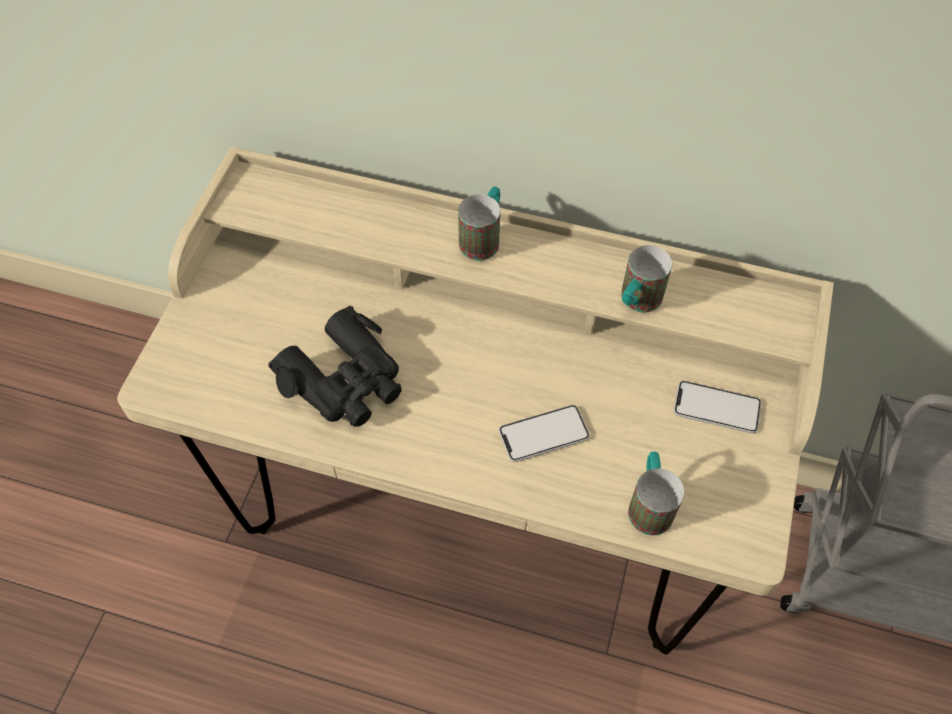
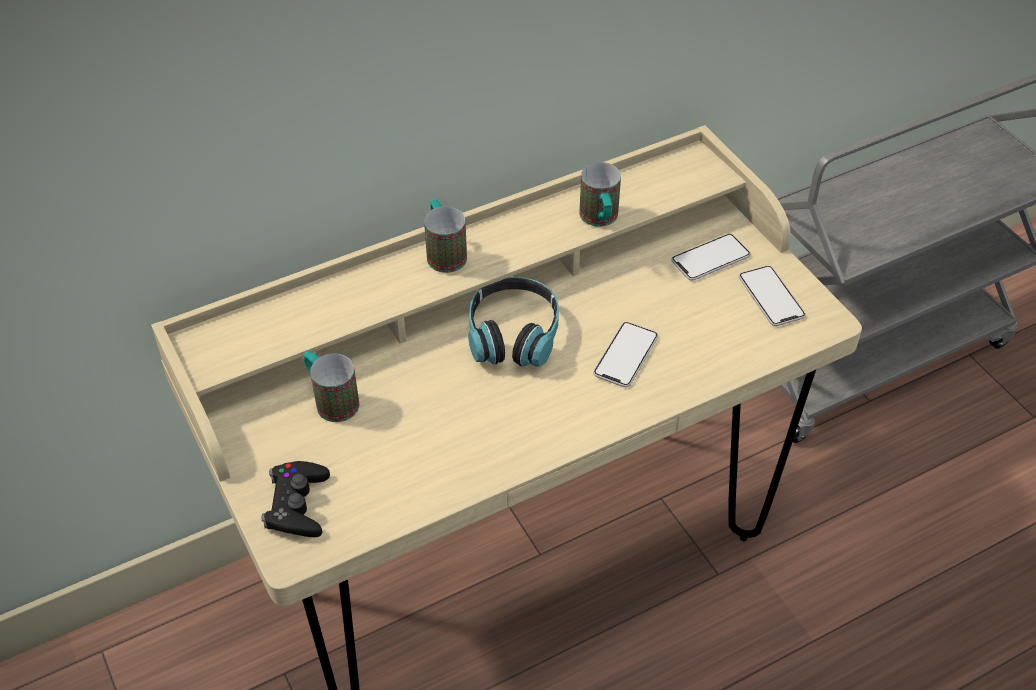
camera: 45 degrees left, 10 degrees down
black binoculars [268,306,402,427] -> none
mug [628,451,684,535] -> mug moved to [304,351,359,422]
none -> black game controller [262,461,330,537]
none -> headphones [468,277,559,367]
none -> phone [739,266,806,326]

